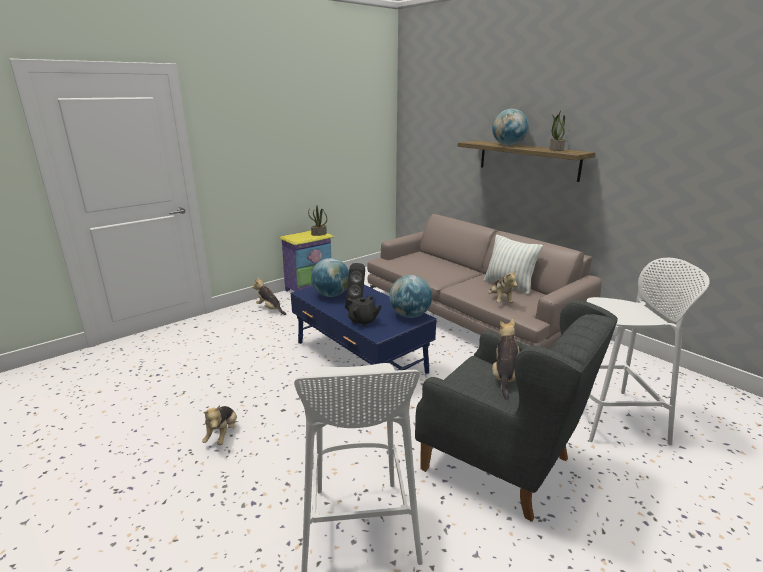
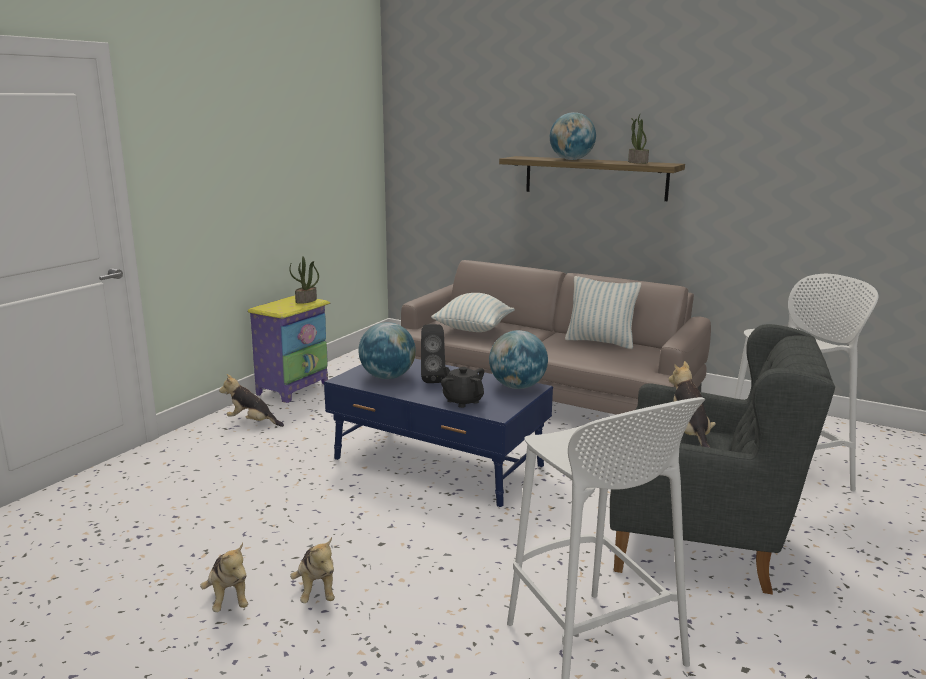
camera: 20 degrees left, 5 degrees down
black teapot [345,296,382,326] -> black teapot turned 135 degrees counterclockwise [441,367,484,408]
plush toy [488,271,517,303] -> plush toy moved to [200,543,248,612]
none -> pillow [431,293,515,332]

